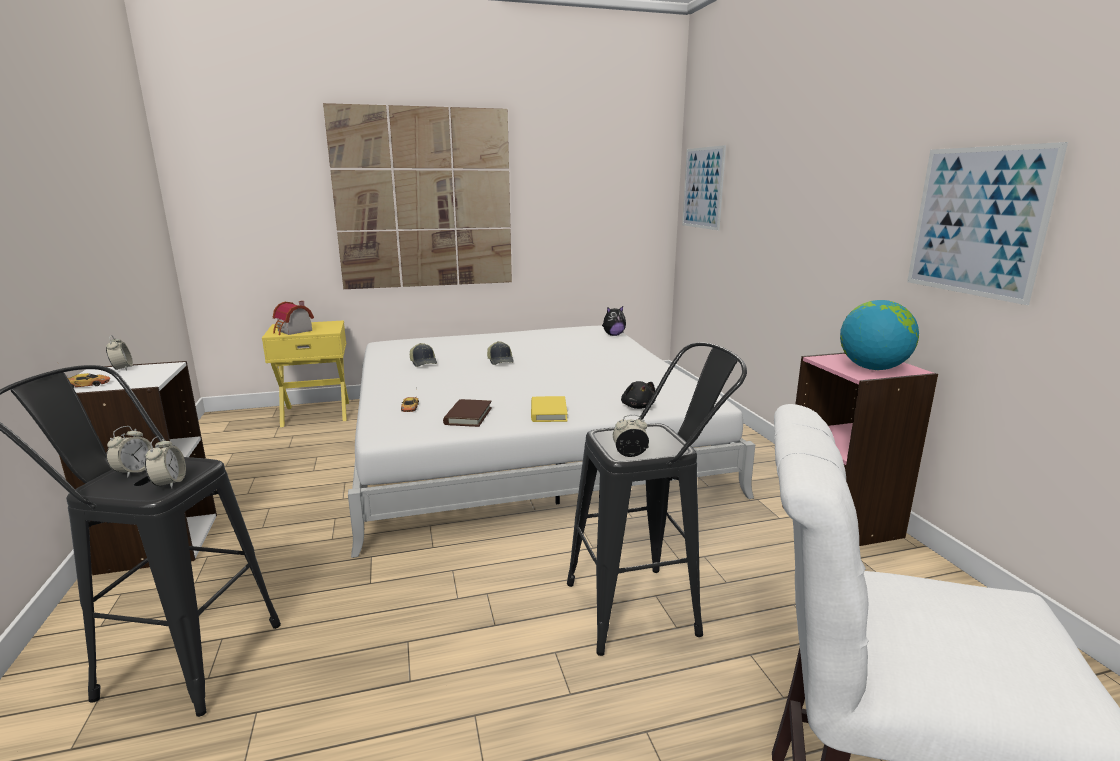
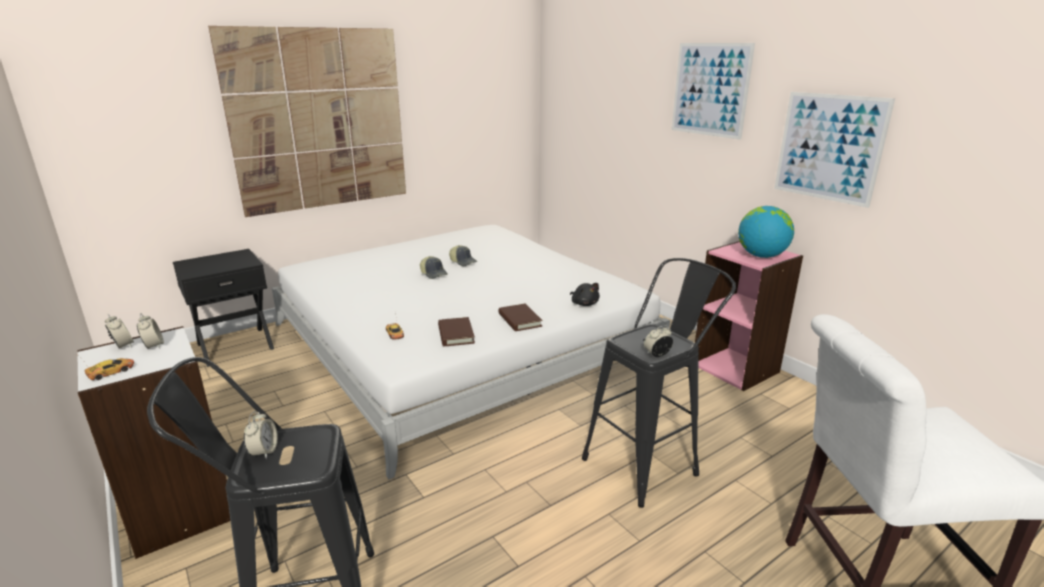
camera: 20 degrees left, 5 degrees up
alarm clock [145,436,186,489] -> alarm clock moved to [137,313,164,349]
yellow nightstand [262,320,349,427] -> black nightstand [173,249,274,367]
toy house [273,301,314,335] -> none
cap [410,343,437,367] -> cap moved to [449,245,477,266]
yellow book [531,396,568,422] -> brown book [498,303,542,331]
plush toy [602,306,626,336] -> none
picture [682,145,726,230] -> picture moved to [672,43,755,140]

